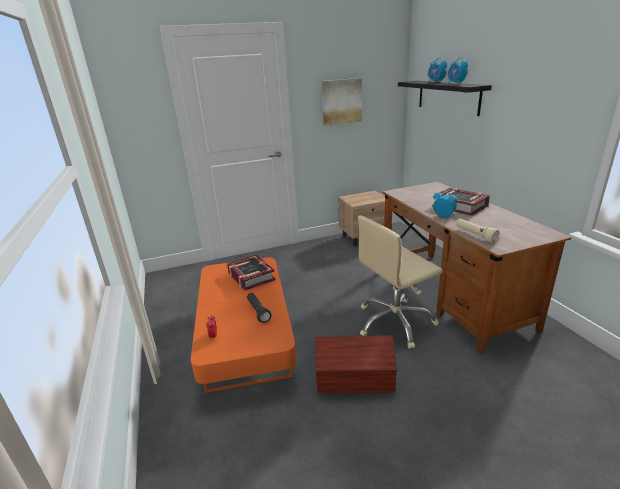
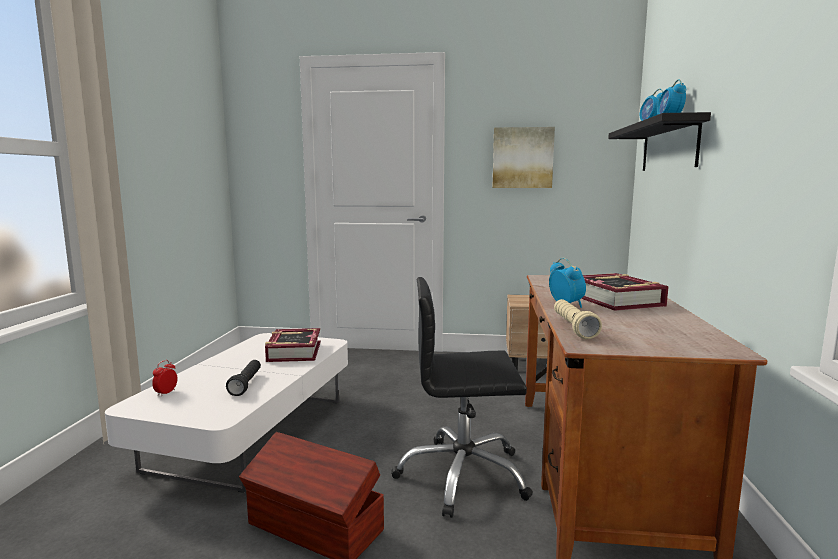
camera: 25 degrees right, 15 degrees down
orange coffee table [191,257,297,393] -> white coffee table [105,333,348,493]
beige office chair [358,215,443,349] -> black office chair [391,277,533,518]

